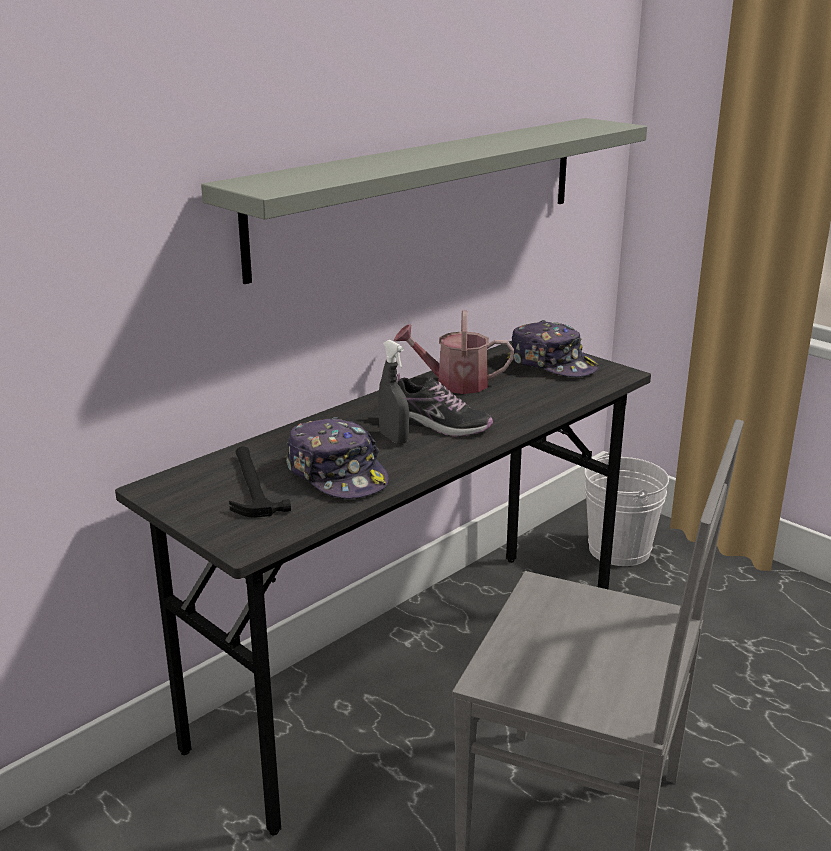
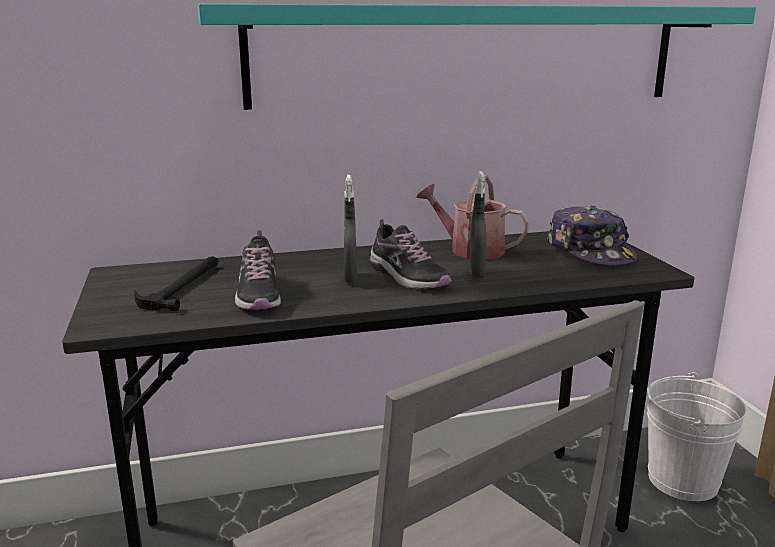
camera: 30 degrees right, 5 degrees down
grey shelf [201,118,647,284] -> turquoise shelf [198,4,756,110]
cap [286,417,389,499] -> shoe [235,230,281,310]
none -> grey spray bottle [469,171,486,277]

